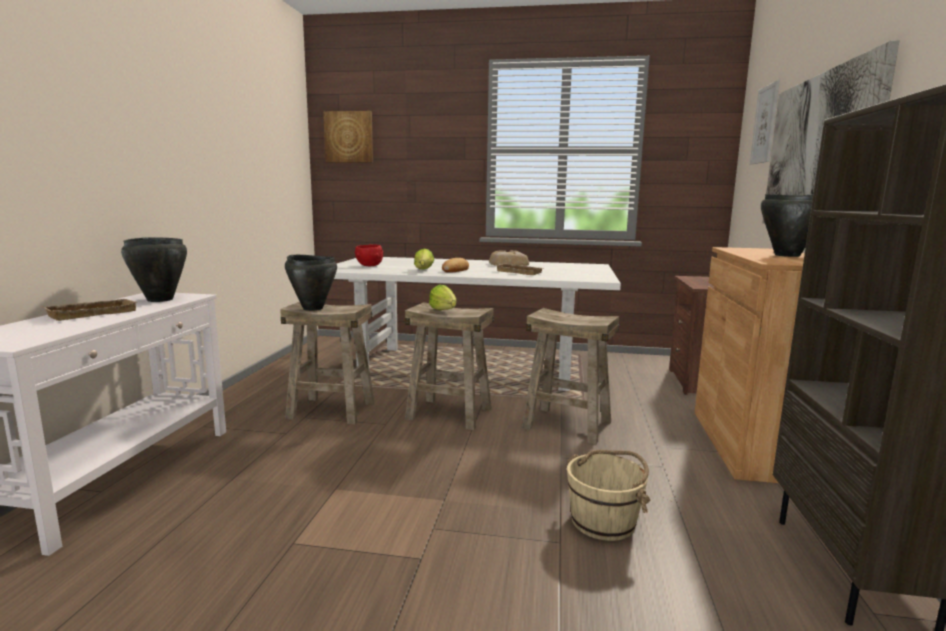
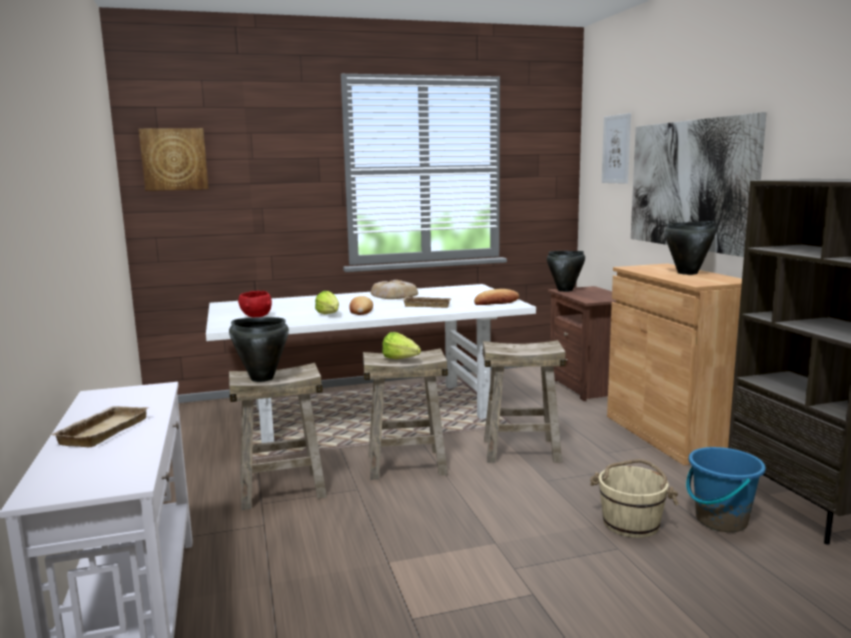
camera: 25 degrees left, 0 degrees up
black cooking pot [121,237,187,302] -> black cooking pot moved to [547,251,585,292]
none -> bread [474,289,519,305]
none -> blue bucket [686,447,766,532]

